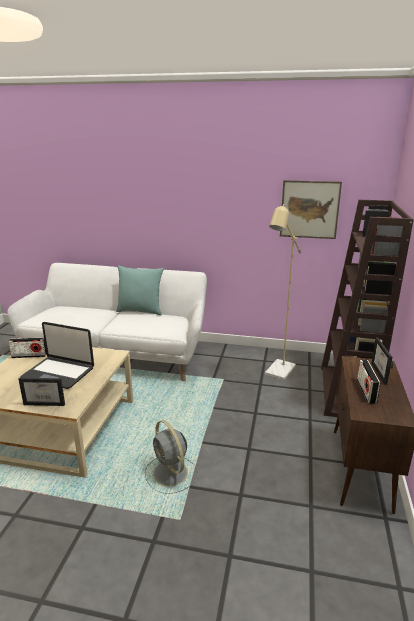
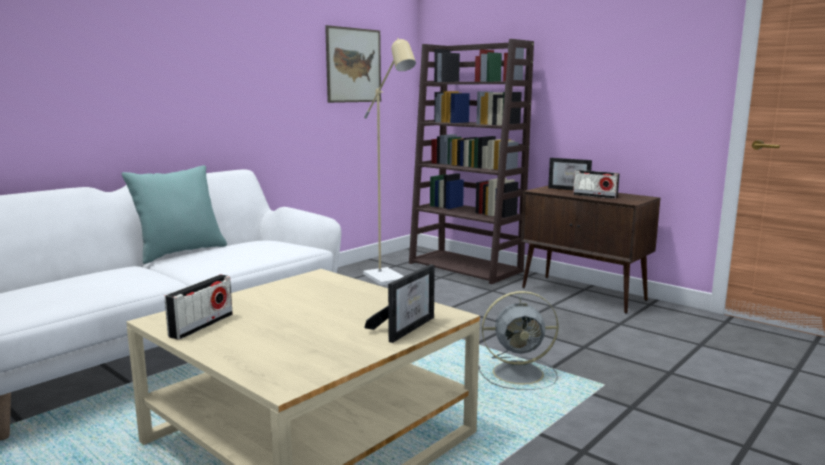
camera: 60 degrees left, 10 degrees down
laptop [21,322,94,389] -> none

